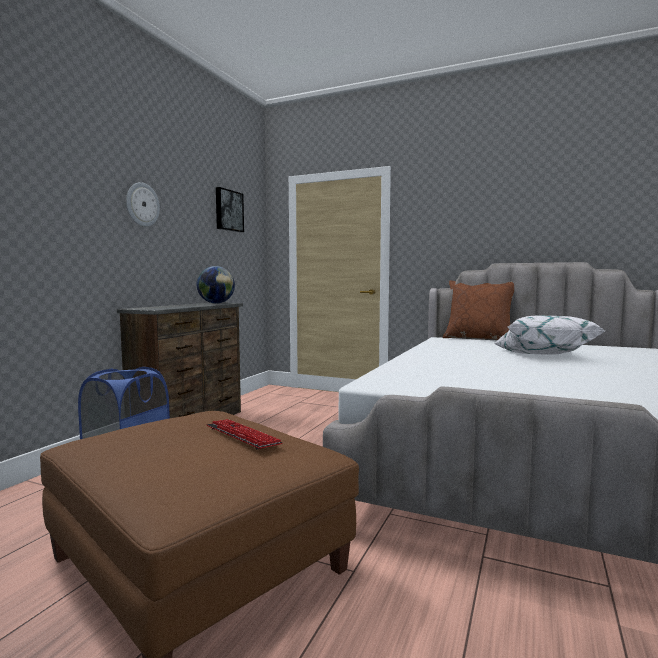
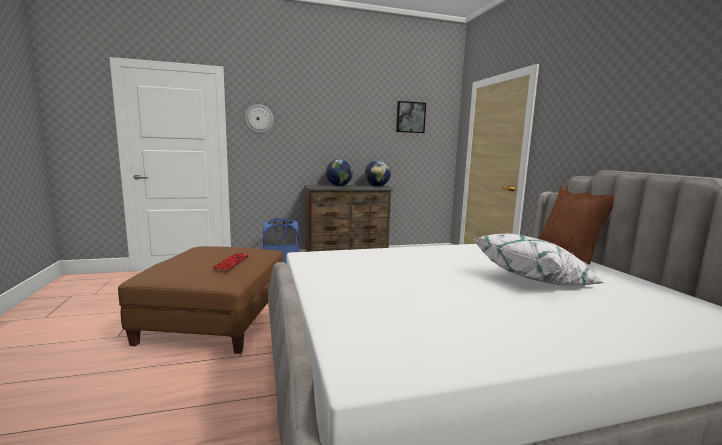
camera: 50 degrees right, 5 degrees up
wall clock [126,182,160,227] -> wall clock moved to [244,104,274,133]
none -> globe [326,159,353,186]

